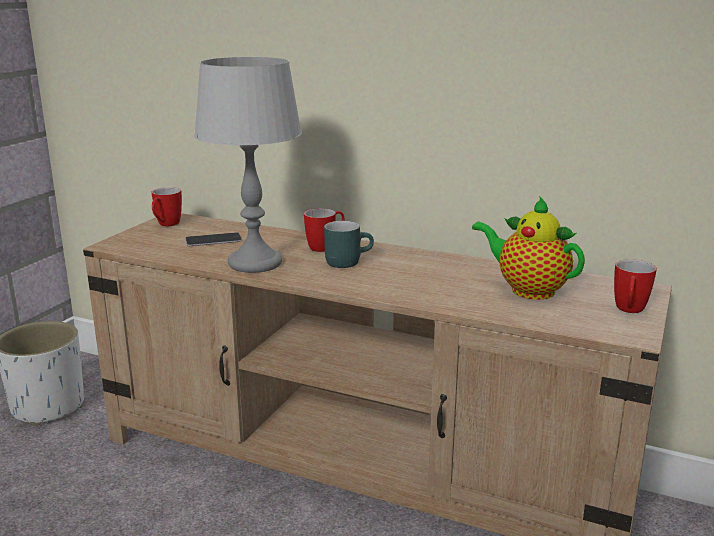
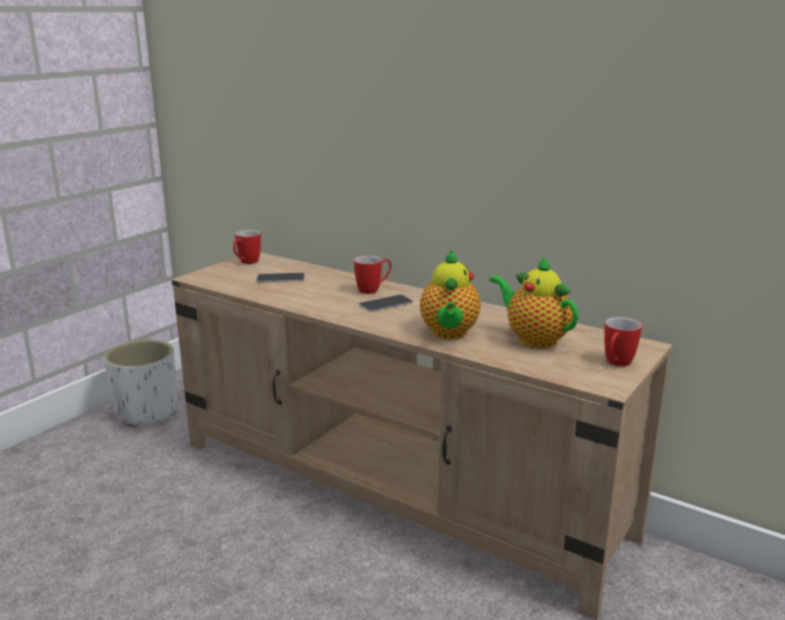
camera: 10 degrees right, 0 degrees up
grey table lamp [194,57,302,273] -> none
turquoise mug [324,221,374,268] -> phone [359,294,414,312]
none -> teapot [420,250,481,339]

